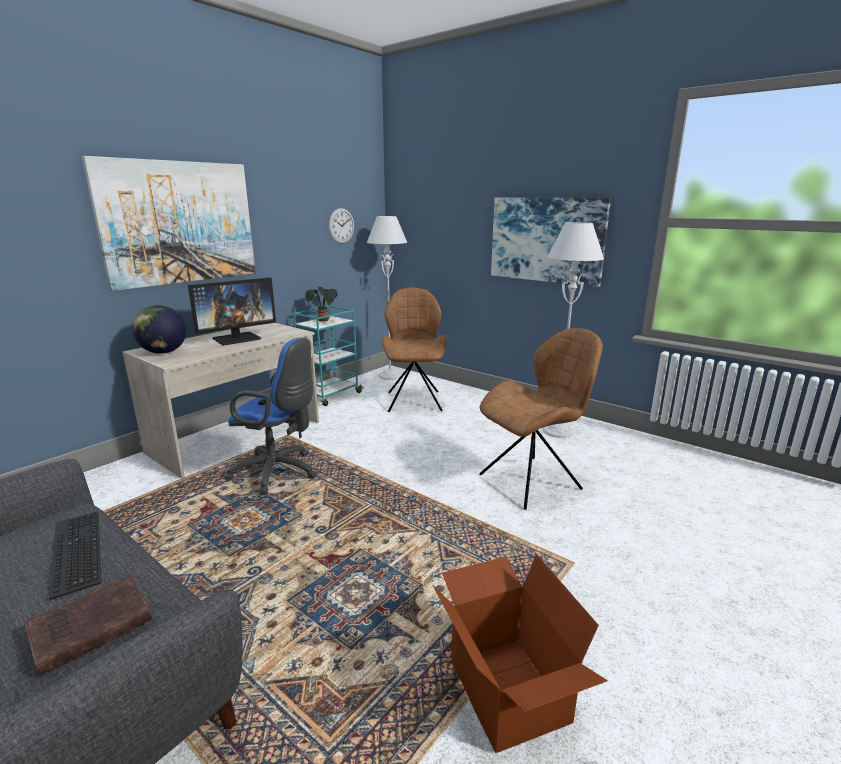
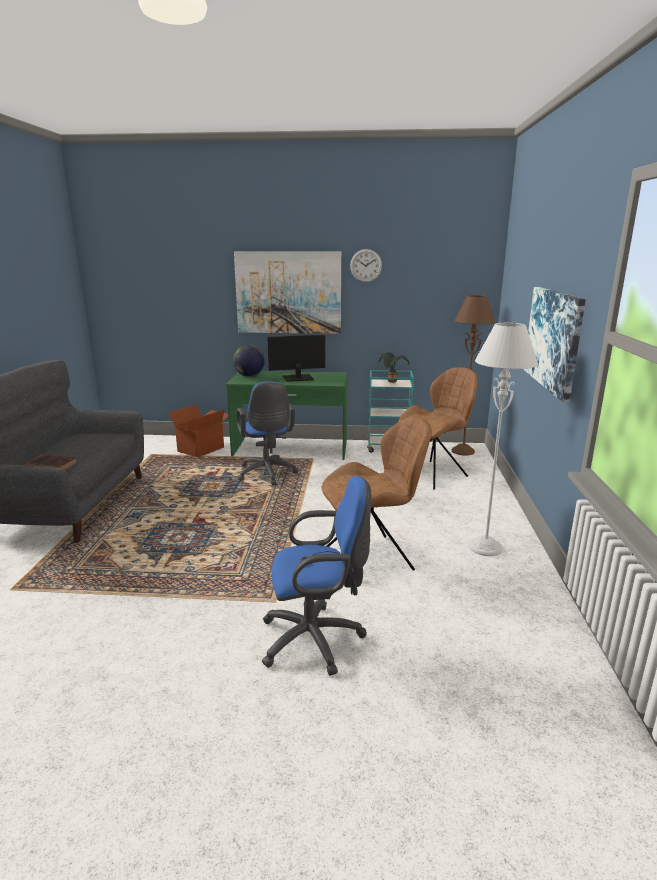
camera: 55 degrees right, 0 degrees up
keyboard [49,511,101,600] -> none
beige desk [123,323,319,478] -> green desk [226,371,348,460]
monitor [188,277,276,345] -> monitor turned 150 degrees clockwise [267,335,325,382]
wall clock [329,208,354,244] -> wall clock moved to [350,249,382,282]
grey floor lamp [367,216,407,380] -> brown floor lamp [452,295,495,456]
cardboard box [433,554,608,753] -> cardboard box moved to [166,404,228,457]
brown chair [479,328,603,510] -> brown chair turned 45 degrees counterclockwise [321,417,432,571]
none -> blue office chair [262,476,372,676]

